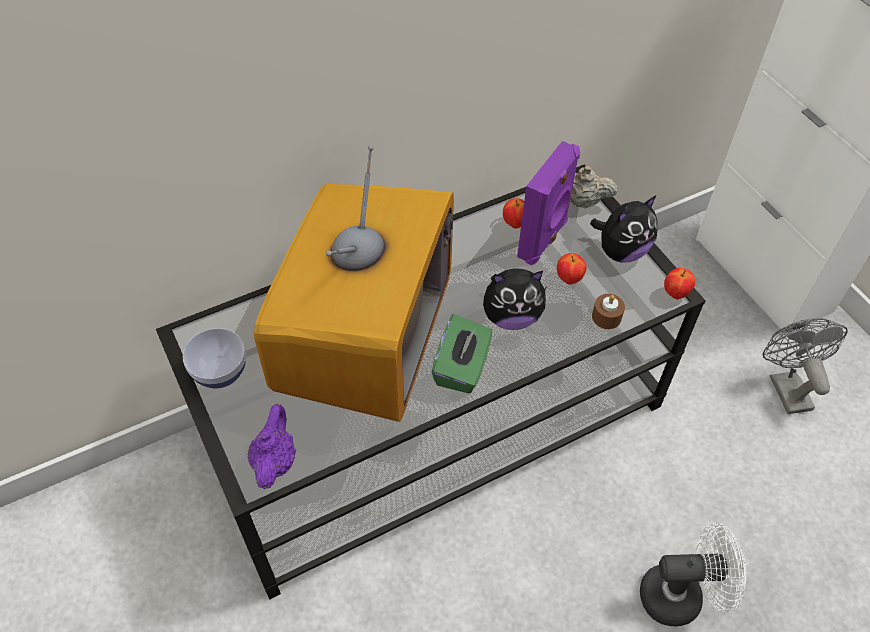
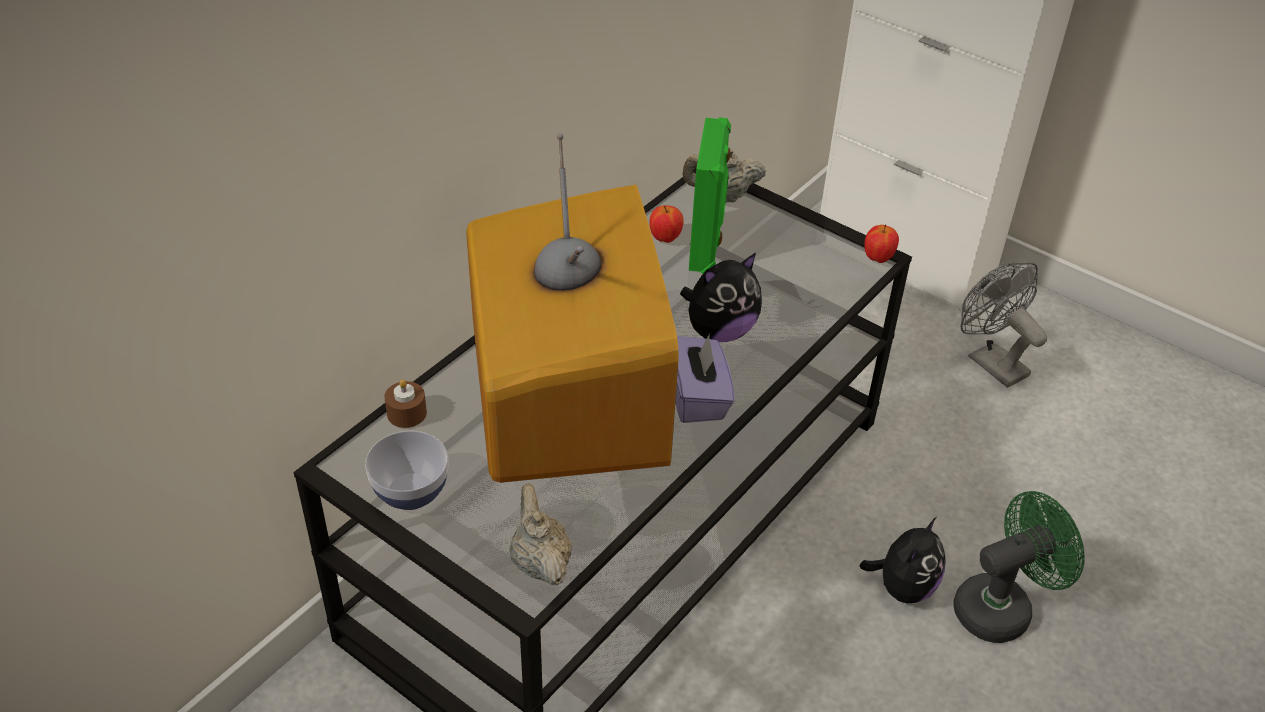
camera: 25 degrees left, 10 degrees down
purple teapot [247,404,296,489] -> beige teapot [509,483,572,586]
green tissue box [432,314,493,393] -> purple tissue box [675,333,735,423]
purple speaker [517,141,580,265] -> green speaker [689,117,731,274]
apple [557,253,587,285] -> none
plush toy [590,195,658,263] -> plush toy moved to [860,517,946,603]
brown candle [592,294,625,329] -> brown candle moved to [384,379,427,428]
white fan [640,523,746,626] -> green fan [953,491,1085,643]

